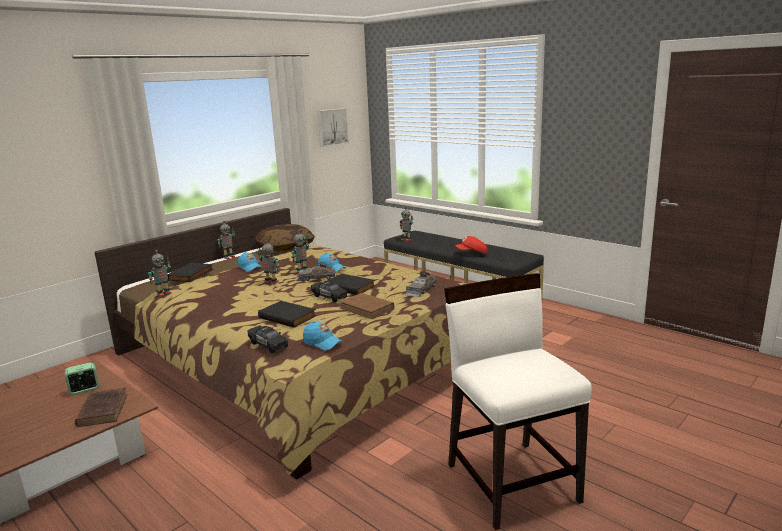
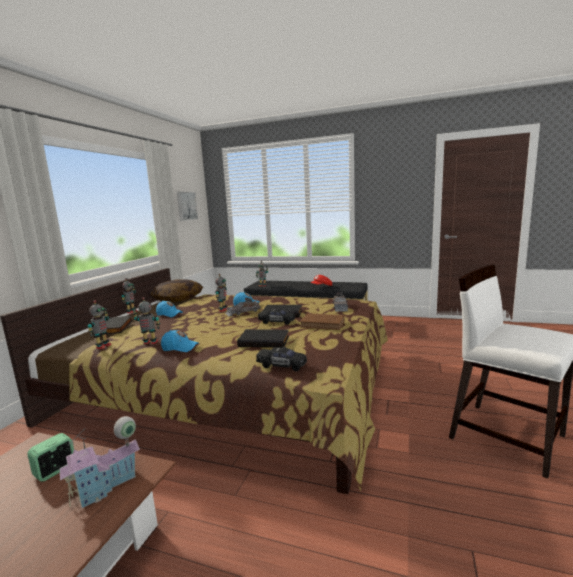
camera: 25 degrees left, 5 degrees down
brown book [75,388,128,427] -> toy house [58,416,140,508]
toy robot [258,240,280,284] -> toy robot moved to [133,297,160,344]
blue cap [303,321,343,350] -> blue cap moved to [161,330,199,352]

